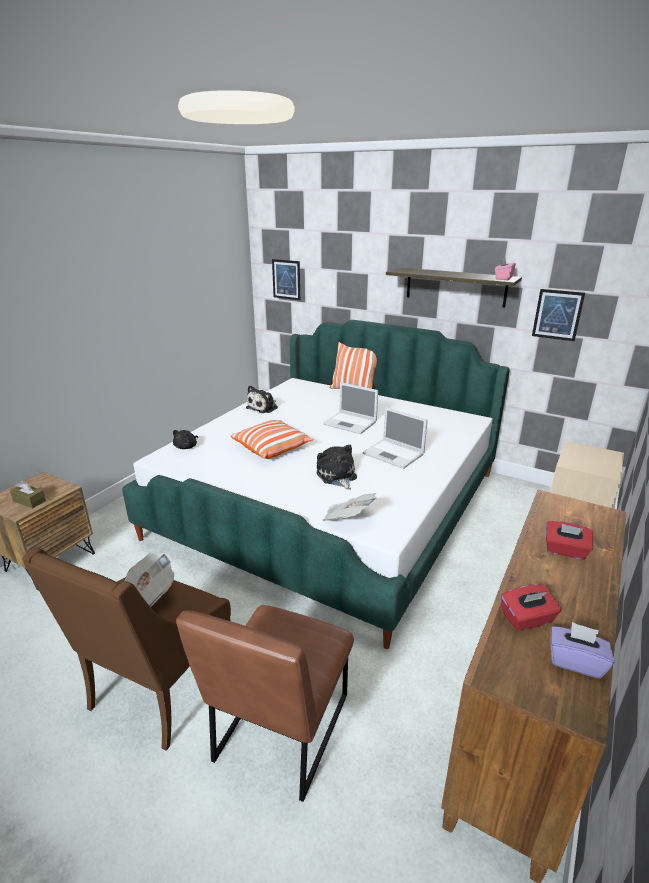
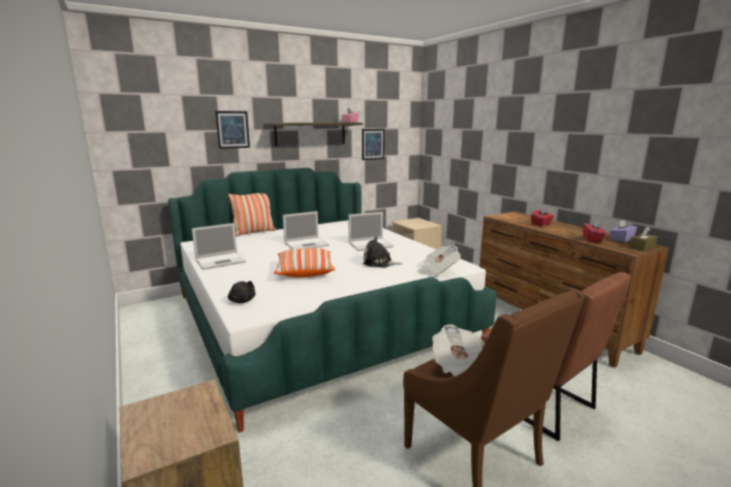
camera: 60 degrees left, 10 degrees down
brown tissue box [10,480,46,508] -> brown tissue box moved to [629,226,658,251]
plush toy [246,385,278,413] -> laptop [192,223,246,270]
picture [272,259,300,300] -> picture moved to [215,111,250,149]

